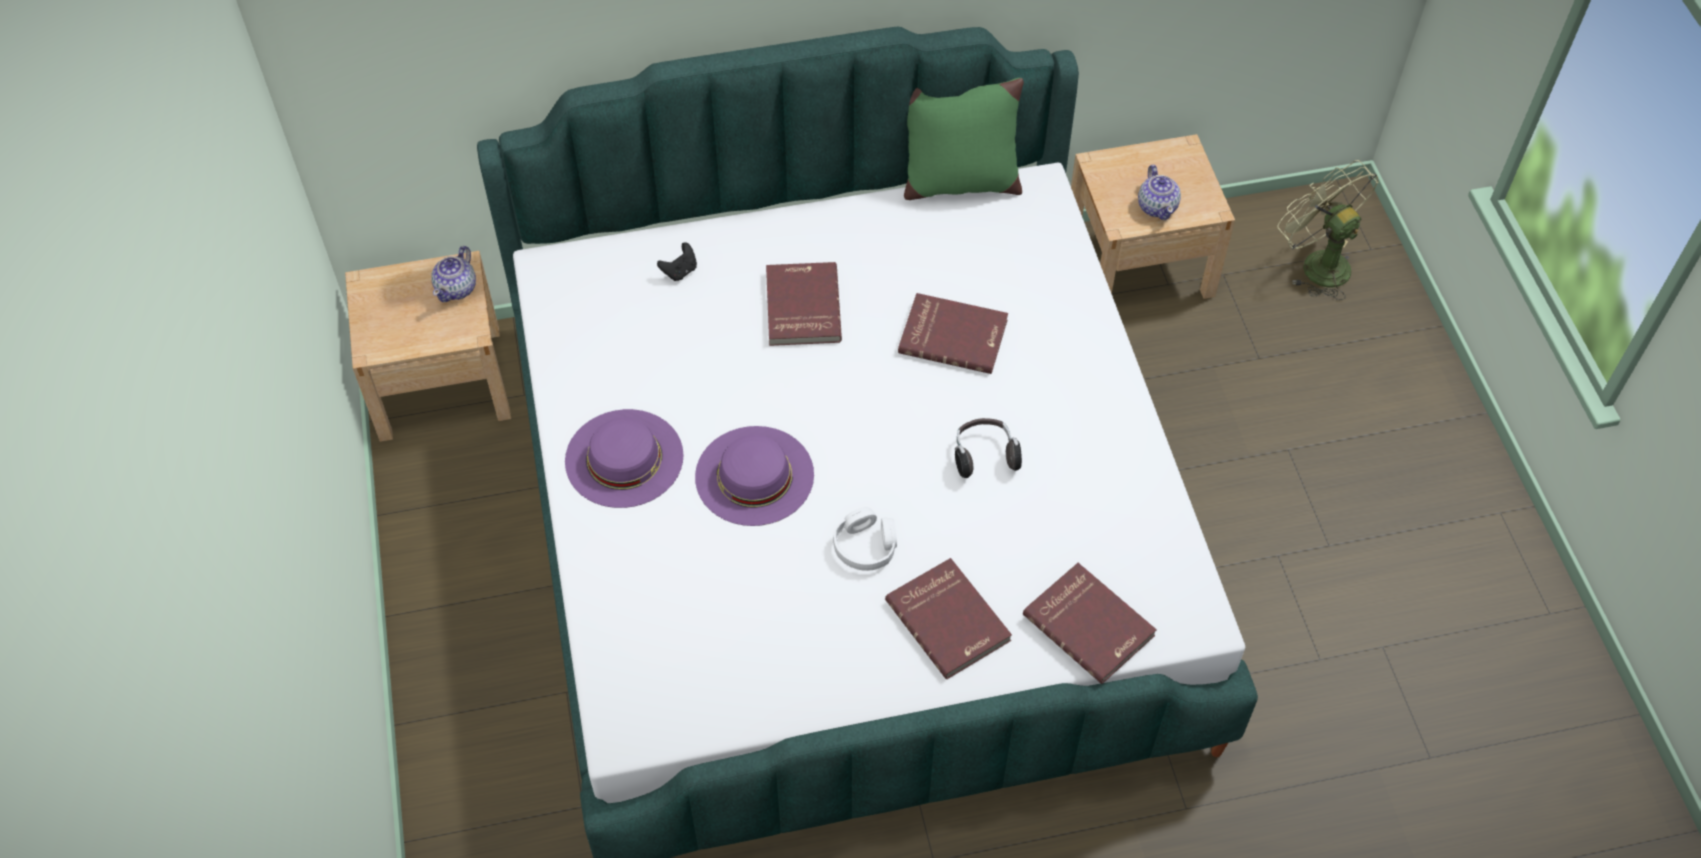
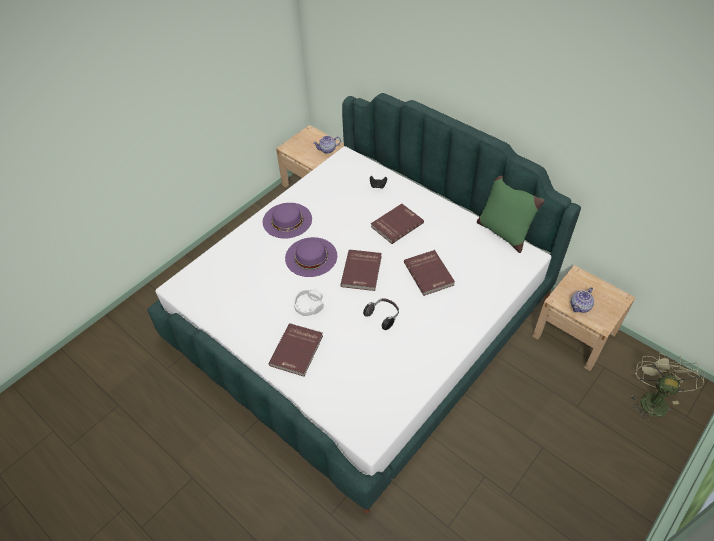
camera: 55 degrees right, 5 degrees down
red book [1023,563,1157,684] -> red book moved to [340,249,382,291]

